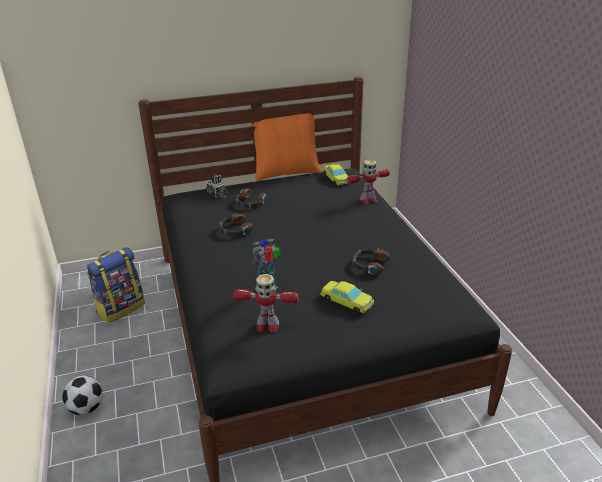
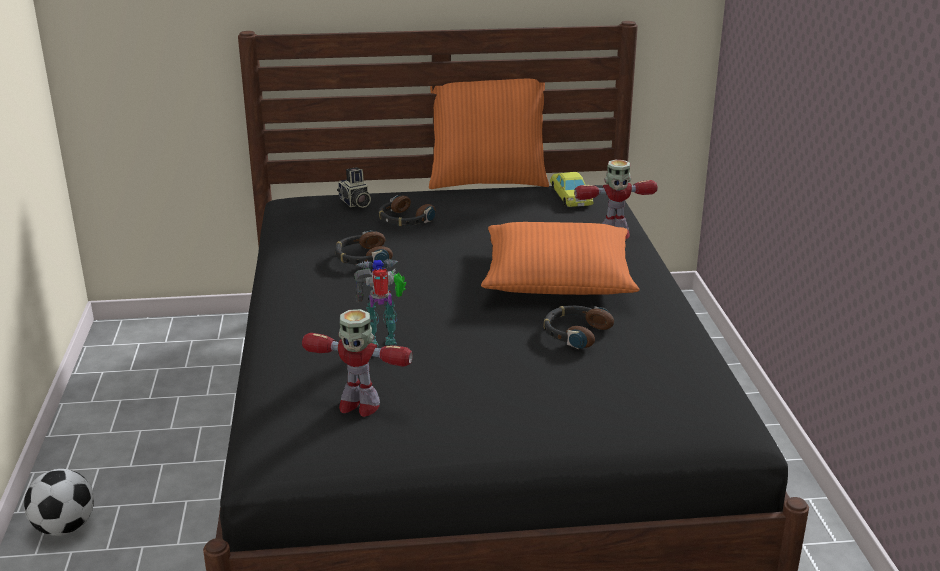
camera: 10 degrees right, 5 degrees down
backpack [87,247,145,323] -> none
yellow toy car [320,281,374,313] -> none
none -> orange pillow [481,222,639,295]

